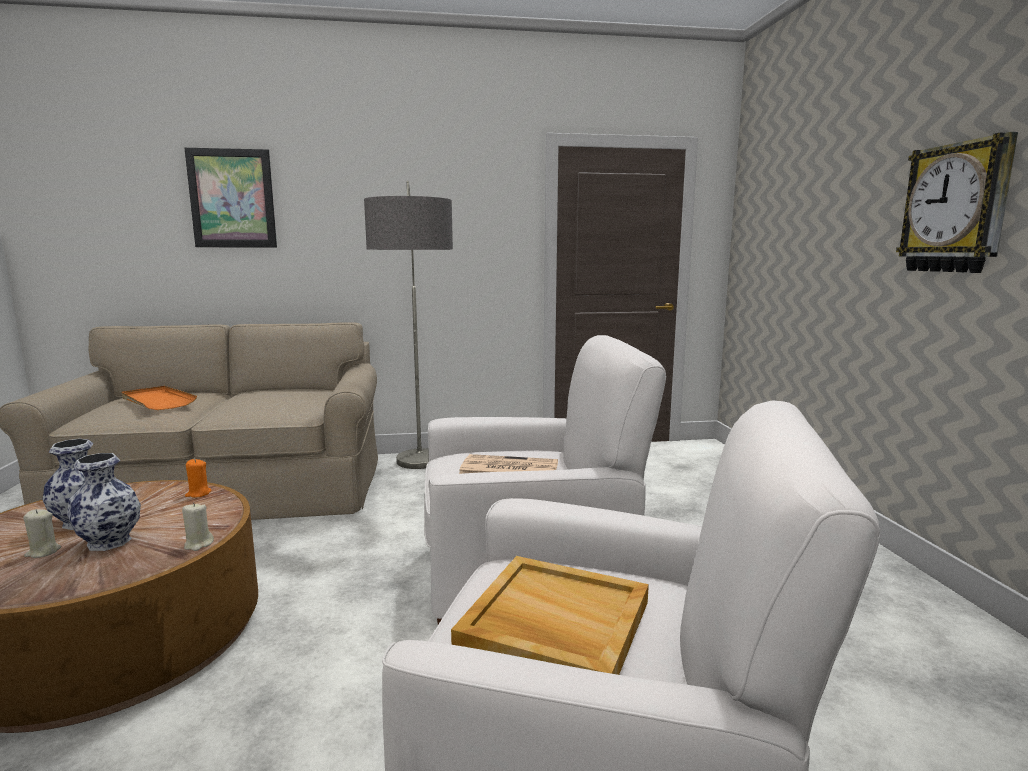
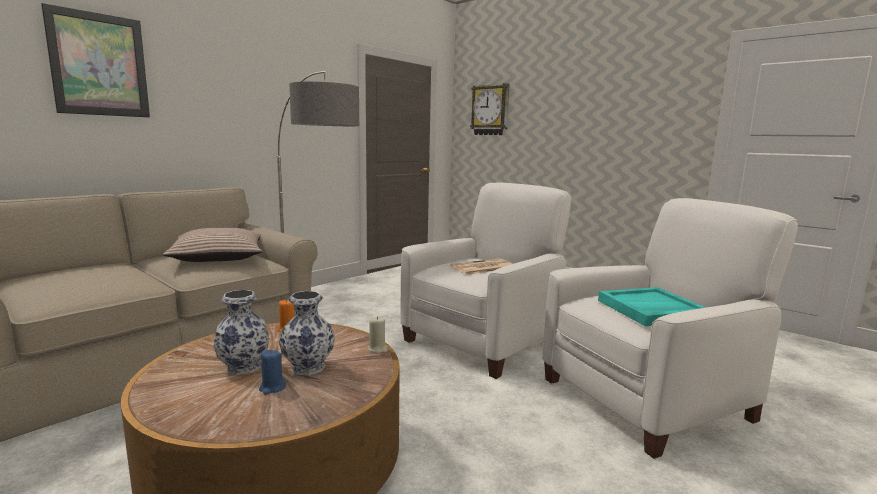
camera: 40 degrees left, 0 degrees up
beige candle [23,509,61,558] -> blue candle [259,349,286,395]
orange tray [122,386,197,410] -> none
beige tray [451,556,649,675] -> turquoise tray [598,287,706,326]
wall clock [896,132,1018,273] -> wall clock moved to [470,83,510,135]
none -> pillow [163,228,262,262]

